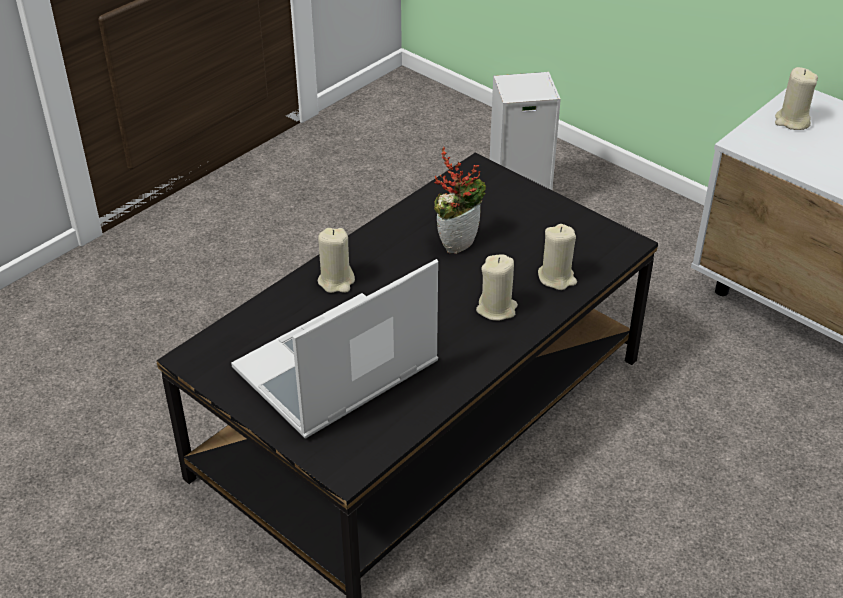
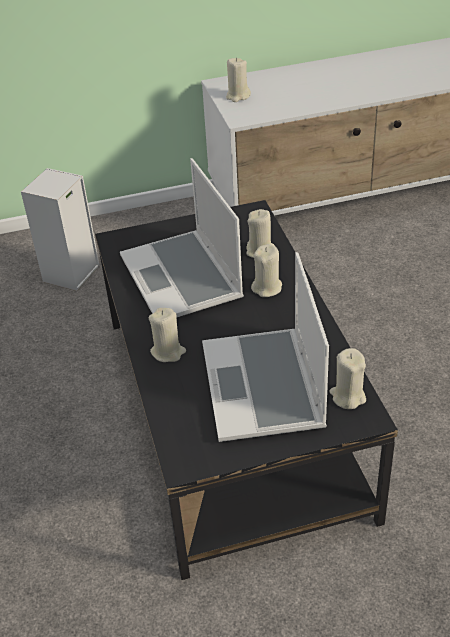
camera: 55 degrees left, 0 degrees up
potted plant [434,147,486,253] -> laptop [120,158,244,317]
none -> beige candle [329,348,366,409]

